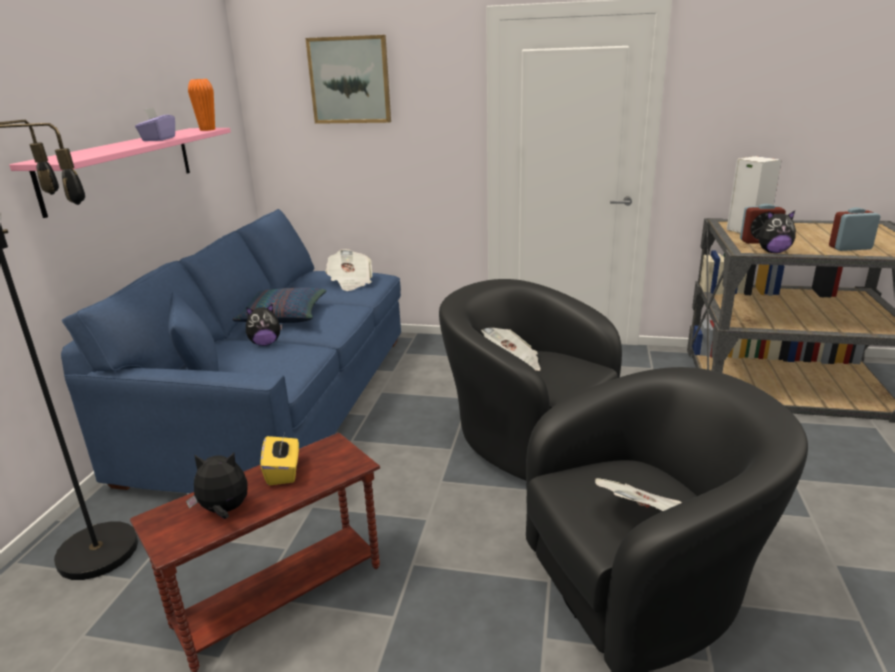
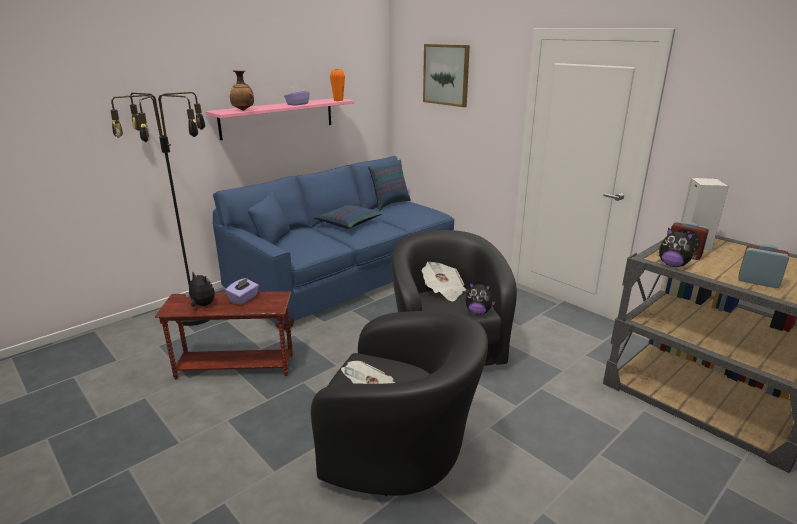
camera: 35 degrees right, 0 degrees up
plush toy [246,304,282,346] -> plush toy moved to [465,282,495,315]
yellow tissue box [260,433,299,485] -> purple tissue box [225,277,259,305]
newspaper [326,249,372,291] -> none
none -> vase [230,70,254,111]
none -> blue pillow [368,160,411,211]

